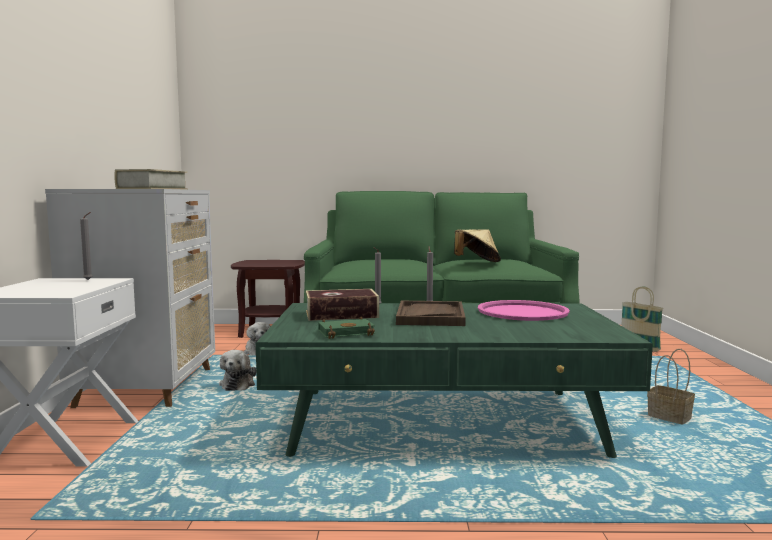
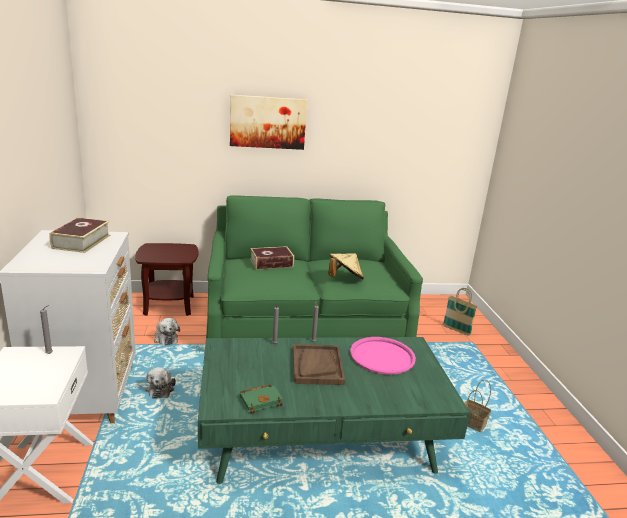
camera: 10 degrees left, 15 degrees up
book [306,289,379,321] -> book moved to [250,246,294,269]
none -> picture [230,95,307,150]

